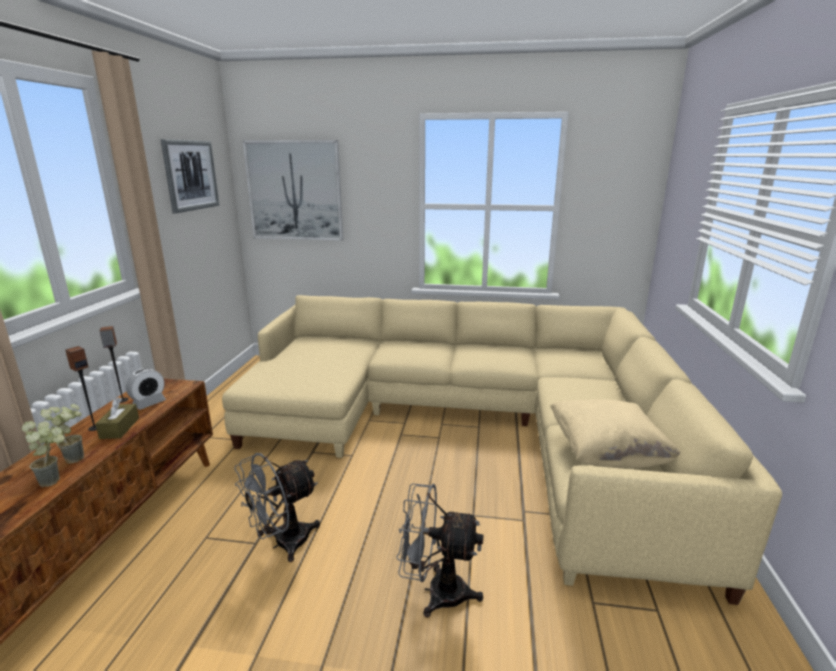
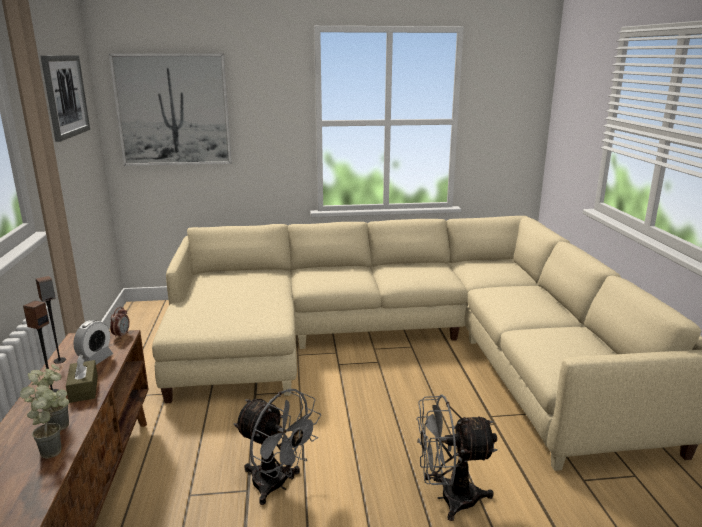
camera: 15 degrees left, 0 degrees up
grey fan [234,453,320,562] -> grey fan turned 90 degrees counterclockwise [234,388,321,505]
beige pillow [550,399,680,468] -> none
none -> alarm clock [110,307,130,339]

